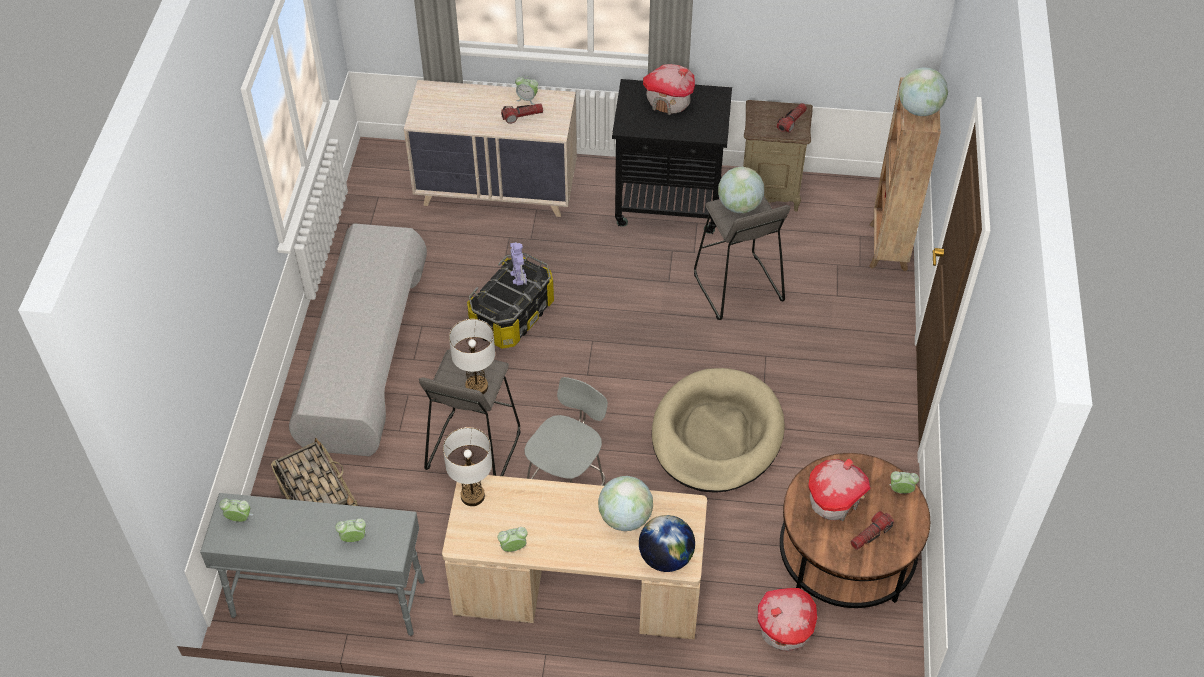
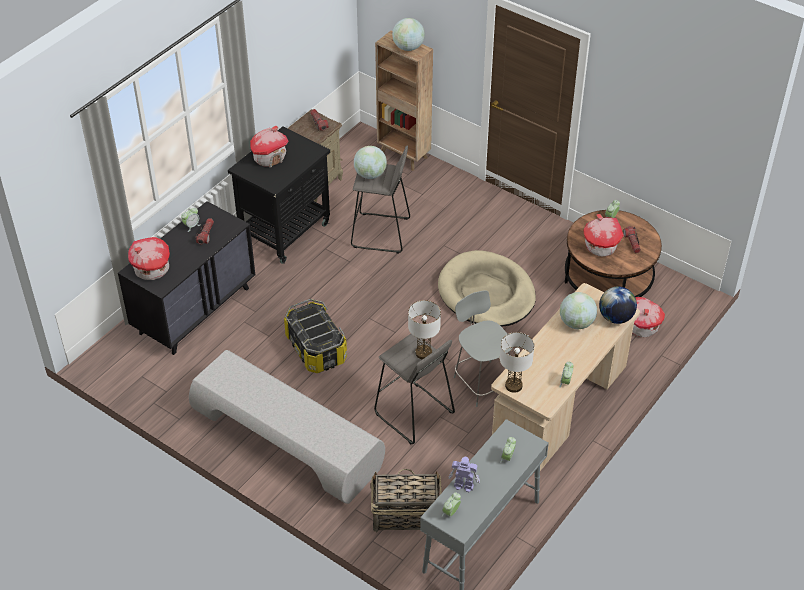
camera: 60 degrees left, 5 degrees down
beige dresser [404,80,577,217] -> black dresser [118,201,255,355]
toy robot [510,242,527,286] -> toy robot moved to [448,457,480,492]
none -> toy house [128,237,170,280]

